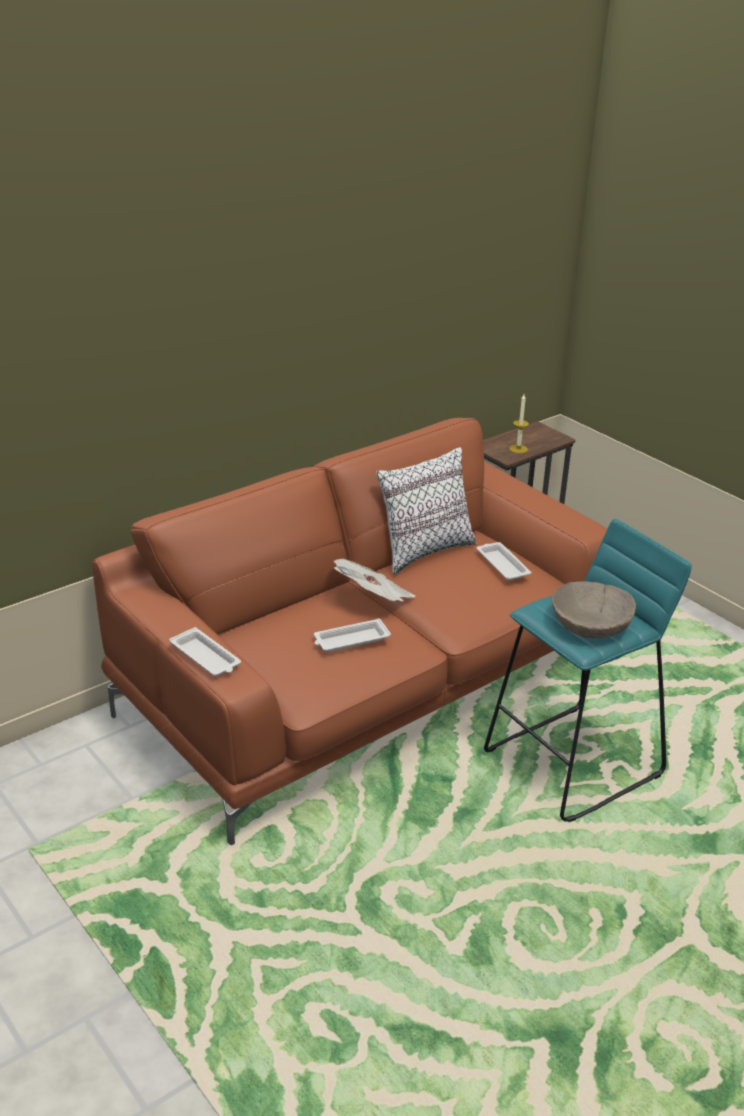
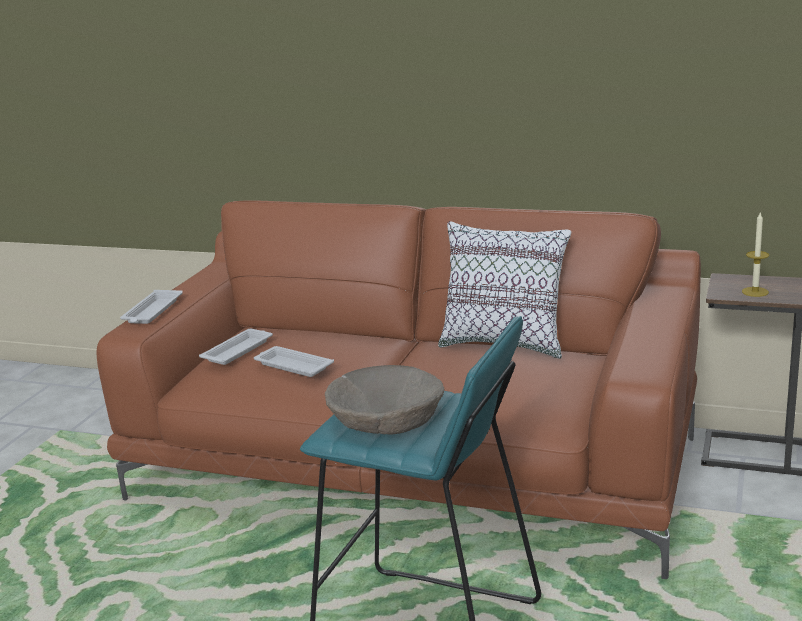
camera: 60 degrees right, 10 degrees down
newspaper [334,559,416,602] -> none
white tray [477,542,532,580] -> white tray moved to [199,329,273,365]

